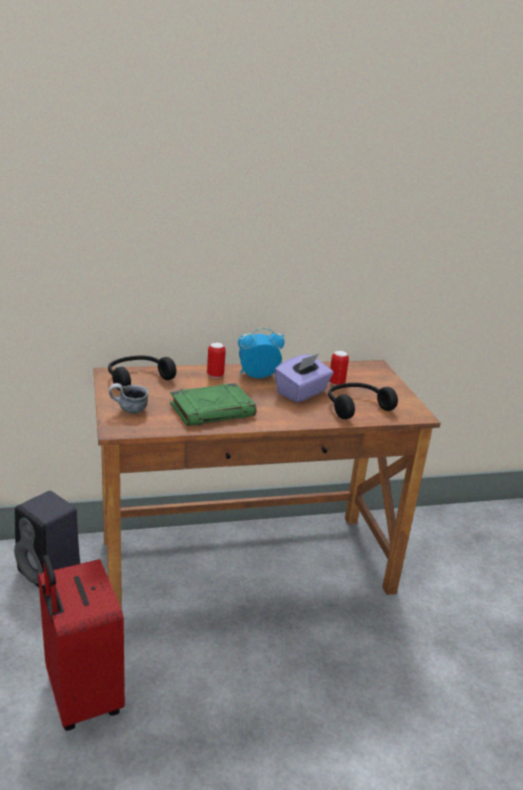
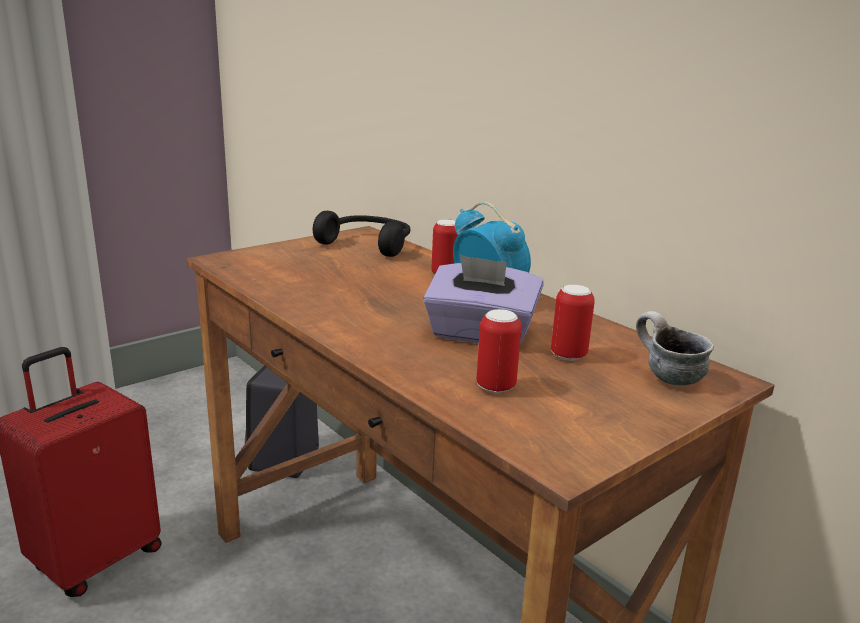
camera: 65 degrees right, 5 degrees down
mug [109,383,149,414] -> mug moved to [636,311,714,385]
green book [170,383,256,426] -> none
black headphones [328,383,398,419] -> can [476,309,522,393]

